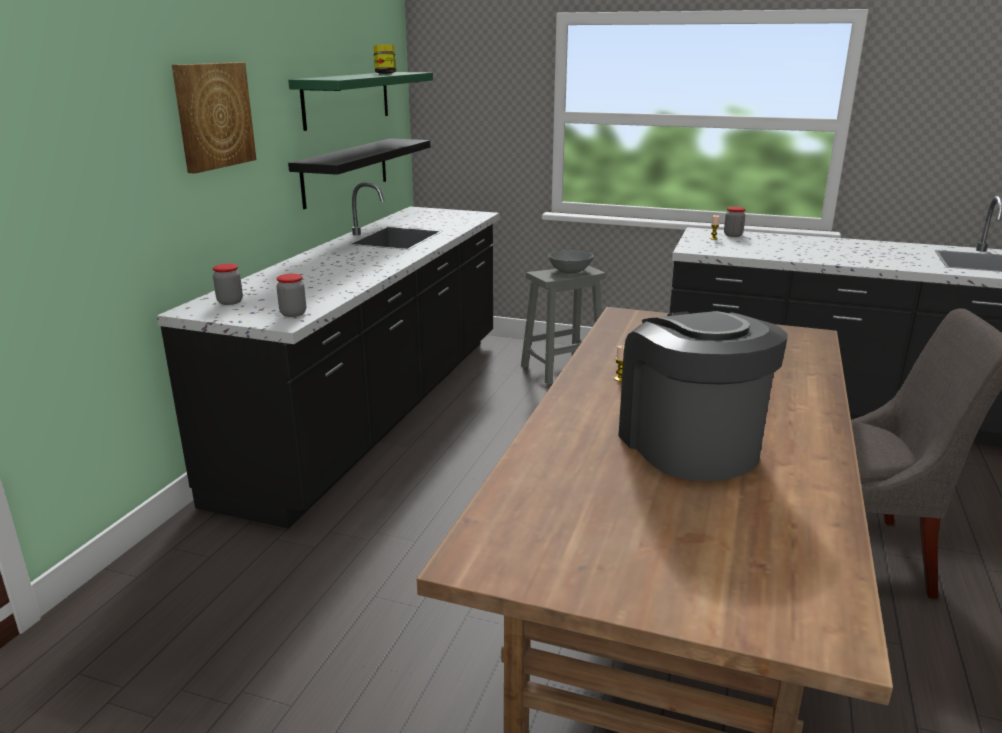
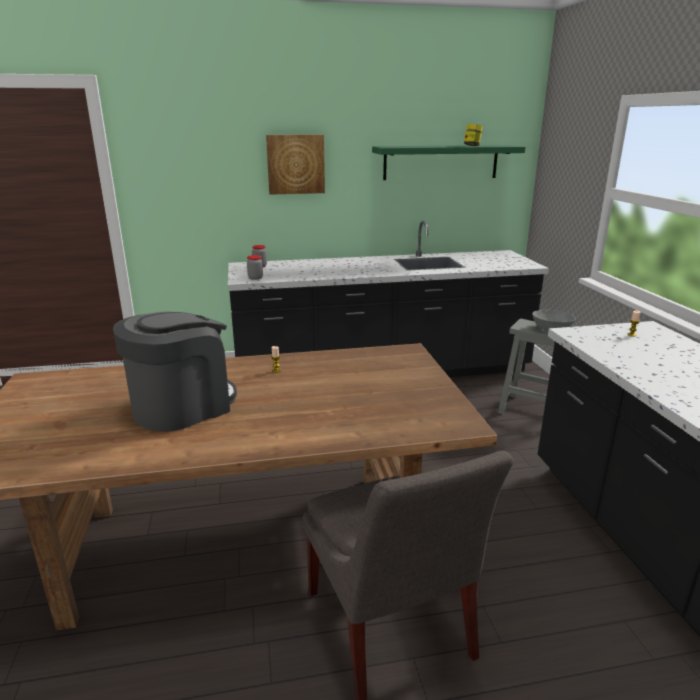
camera: 60 degrees right, 0 degrees up
black shelf [288,139,430,209] -> none
jar [724,207,746,237] -> none

